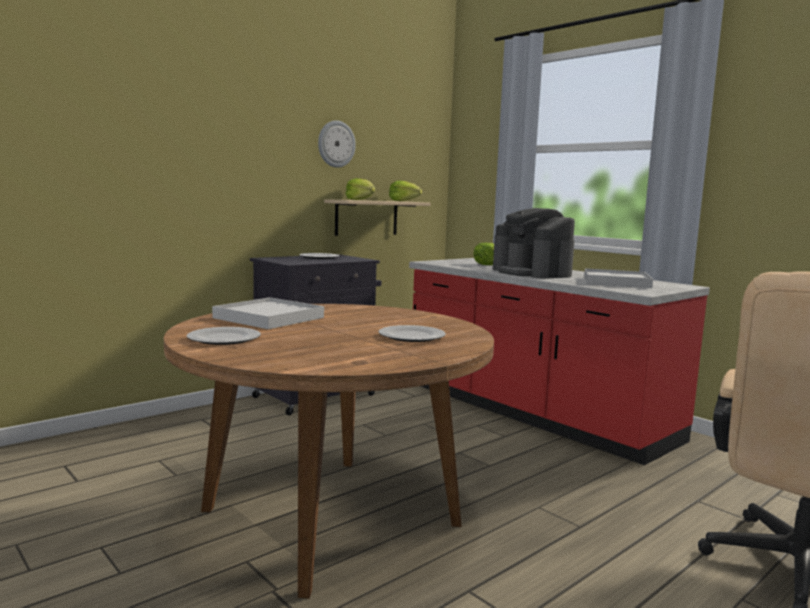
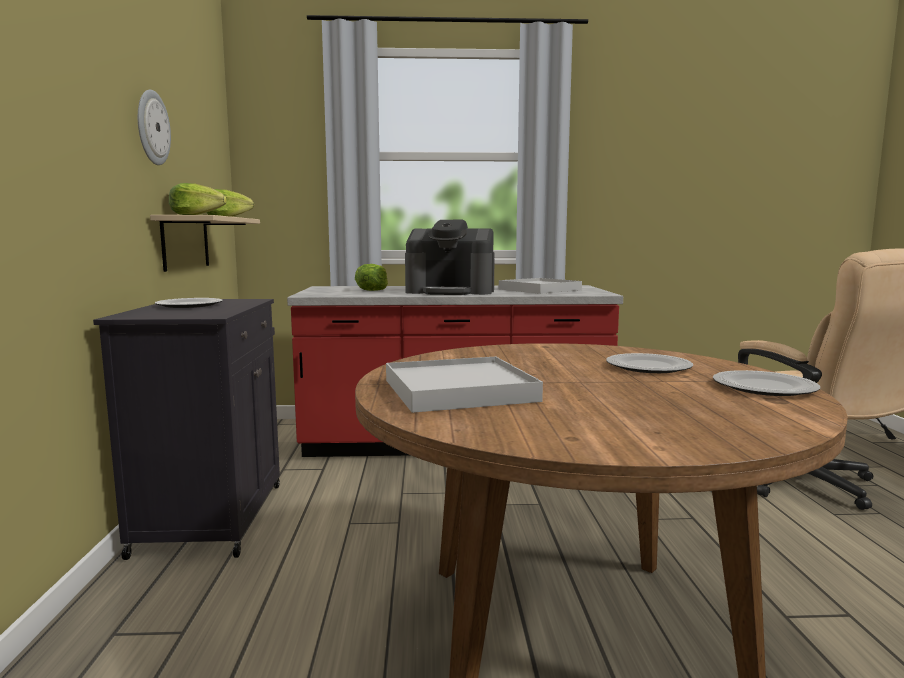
camera: 50 degrees left, 0 degrees up
plate [186,327,261,345] -> plate moved to [713,370,820,396]

